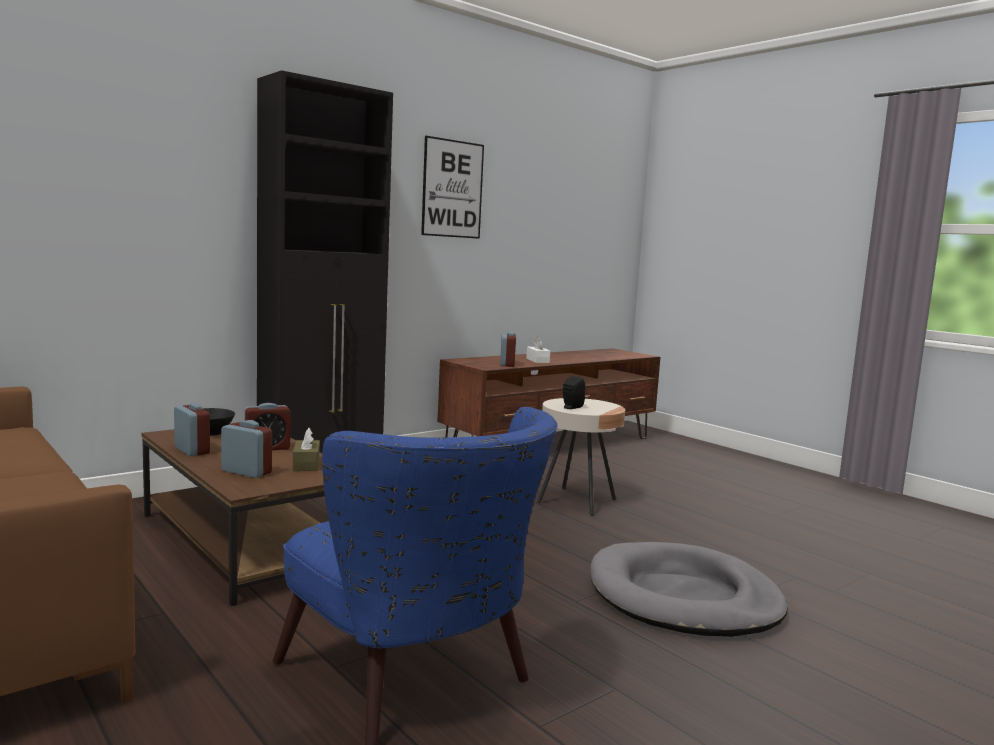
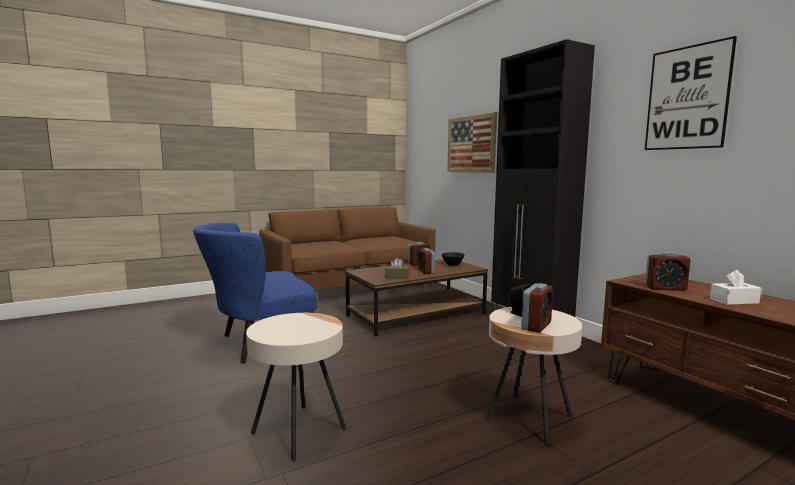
camera: 100 degrees right, 0 degrees up
alarm clock [221,420,272,478] -> alarm clock moved to [521,283,553,333]
grey dog bed [590,542,788,637] -> beige side table [246,313,346,461]
none -> picture [447,112,497,173]

